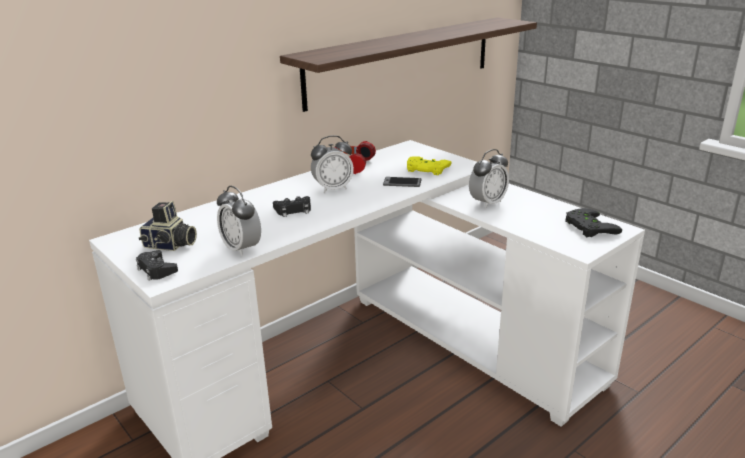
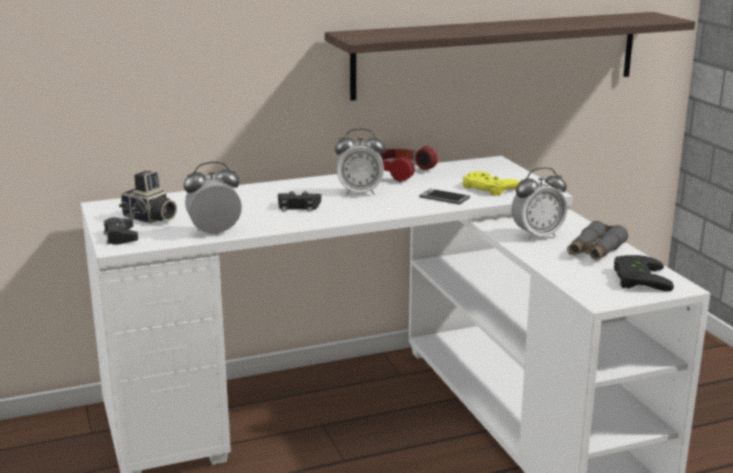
camera: 20 degrees right, 5 degrees down
alarm clock [217,186,261,256] -> alarm clock turned 90 degrees clockwise [184,161,242,235]
none -> grey binoculars [567,221,628,260]

